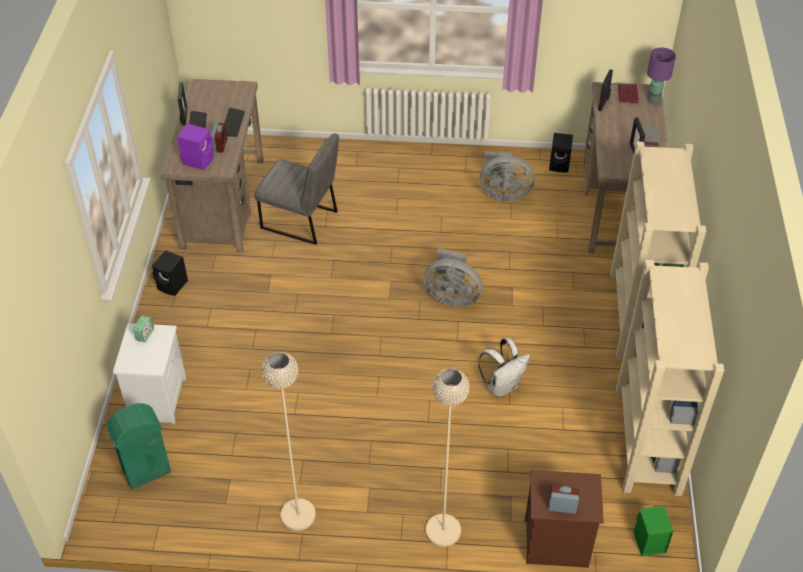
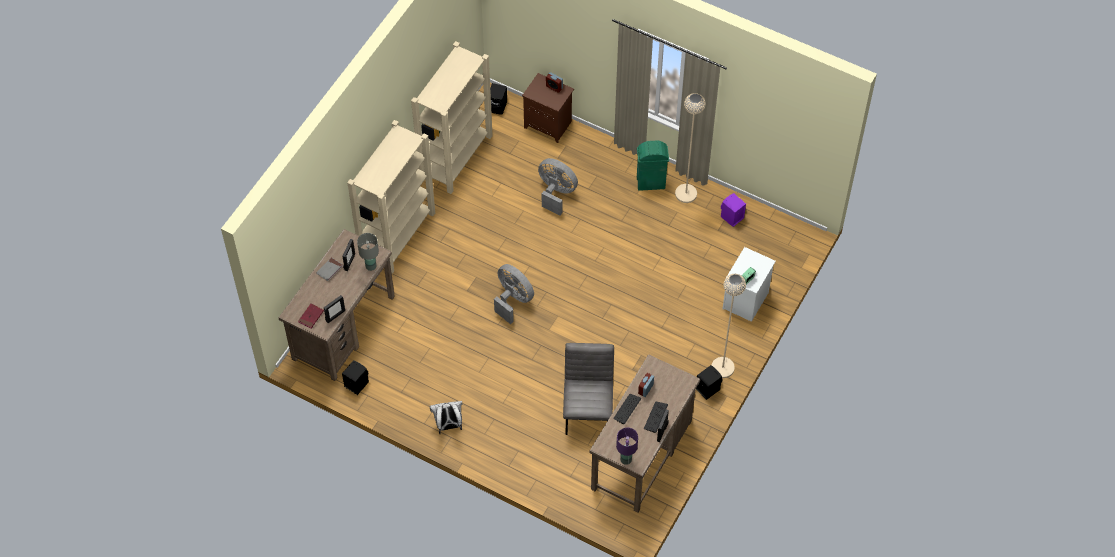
camera: 155 degrees left, 10 degrees up
green trash can [106,403,171,489] -> green trash can moved to [637,140,669,191]
purple speaker [177,124,214,170] -> purple speaker moved to [721,193,746,227]
grey chair [254,133,339,245] -> grey chair turned 45 degrees clockwise [563,343,614,435]
beige floor lamp [426,368,470,547] -> beige floor lamp moved to [712,274,746,378]
white backpack [478,337,530,397] -> white backpack moved to [430,401,462,434]
grey fan [480,151,535,201] -> grey fan moved to [538,158,578,215]
green speaker [634,507,674,556] -> black speaker [490,83,507,115]
purple table lamp [647,47,676,104] -> purple table lamp moved to [616,427,638,465]
none -> grey table lamp [357,233,379,271]

